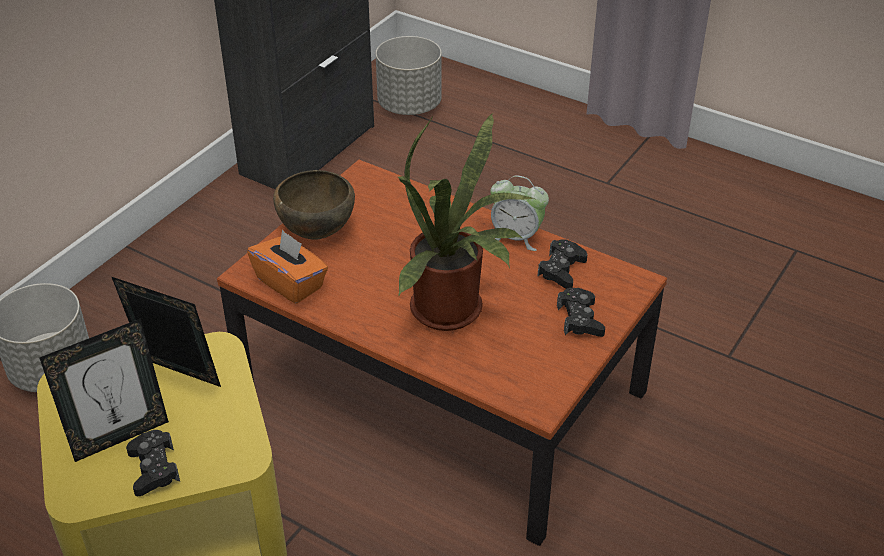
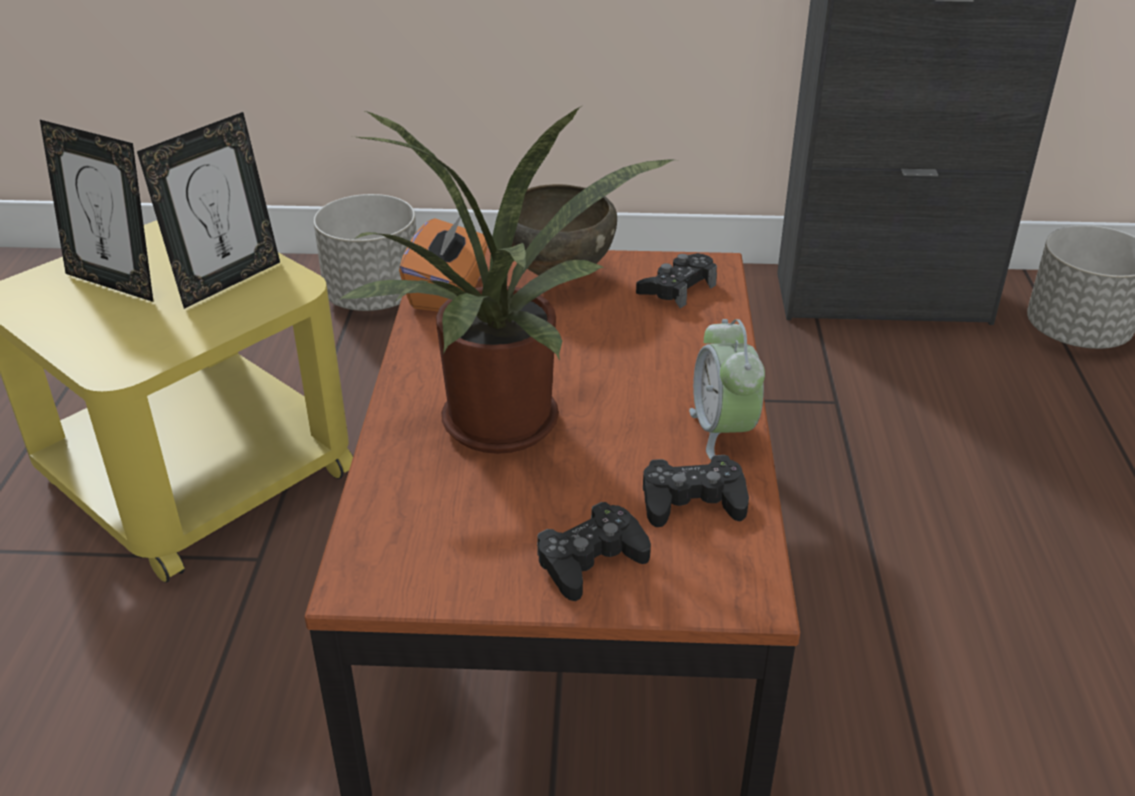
camera: 60 degrees right, 5 degrees down
picture frame [112,277,221,387] -> picture frame turned 45 degrees clockwise [137,112,280,309]
black game controller [126,430,180,497] -> black game controller moved to [636,253,717,309]

